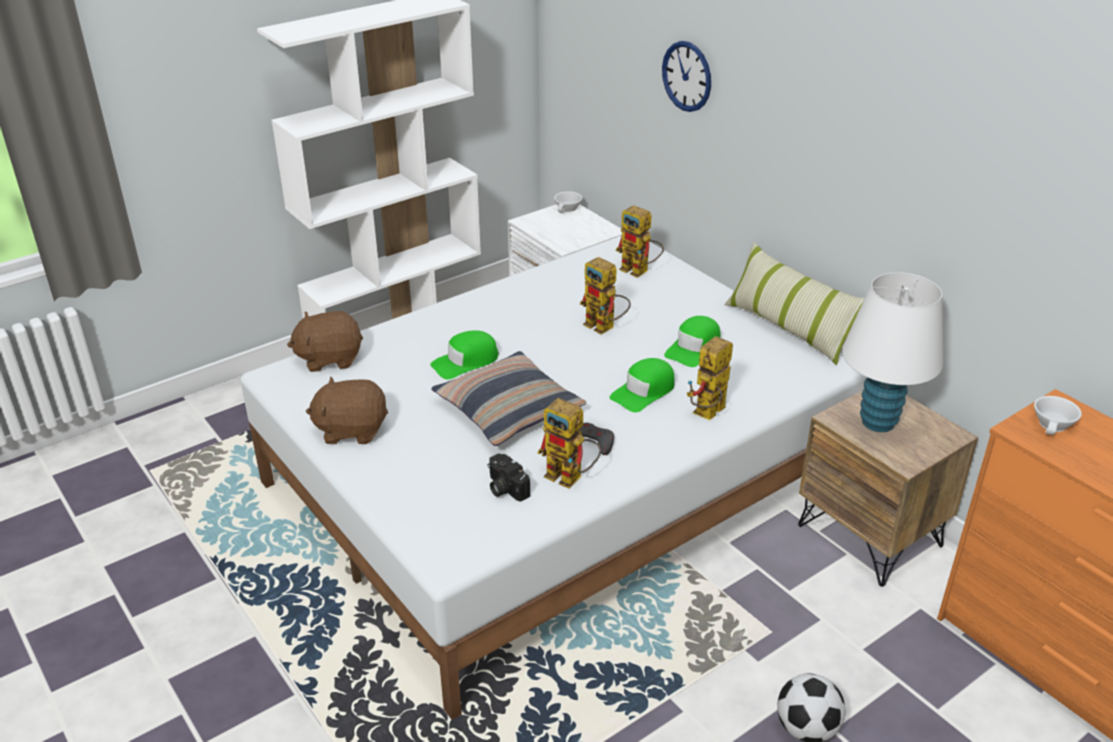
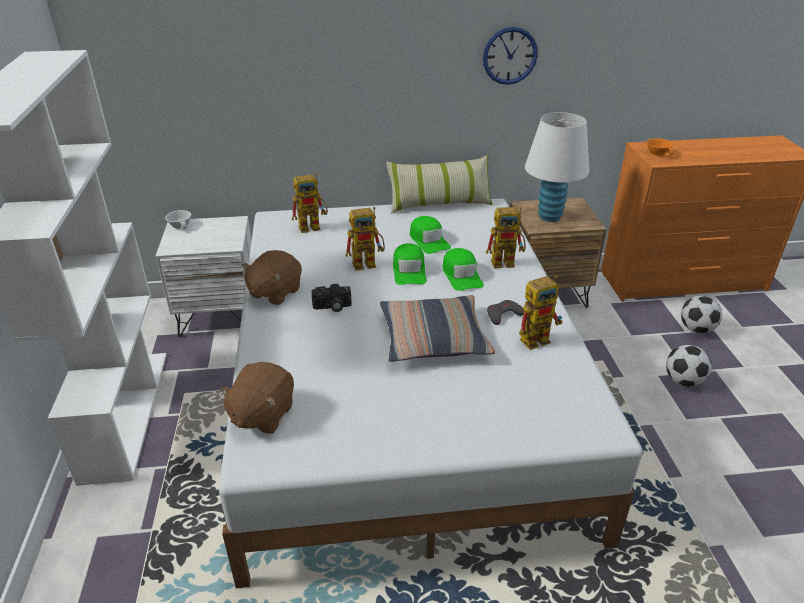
camera: 60 degrees left, 0 degrees up
brown plush toy [306,376,388,444] -> brown plush toy moved to [242,250,302,305]
green cap [430,330,499,380] -> green cap moved to [393,243,426,285]
camera [487,453,530,502] -> camera moved to [312,284,352,312]
wall clock [662,41,711,112] -> wall clock moved to [483,27,538,85]
toy robot [687,336,733,420] -> toy robot turned 75 degrees counterclockwise [486,206,526,268]
white cup [1034,396,1082,435] -> orange cup [647,138,674,157]
none -> football [681,296,722,333]

